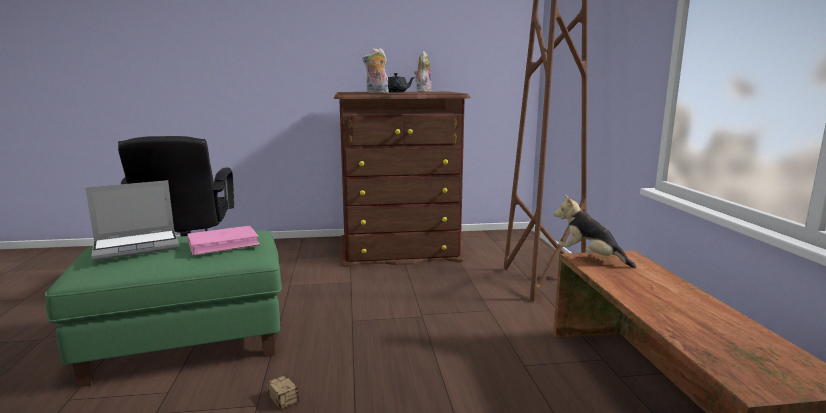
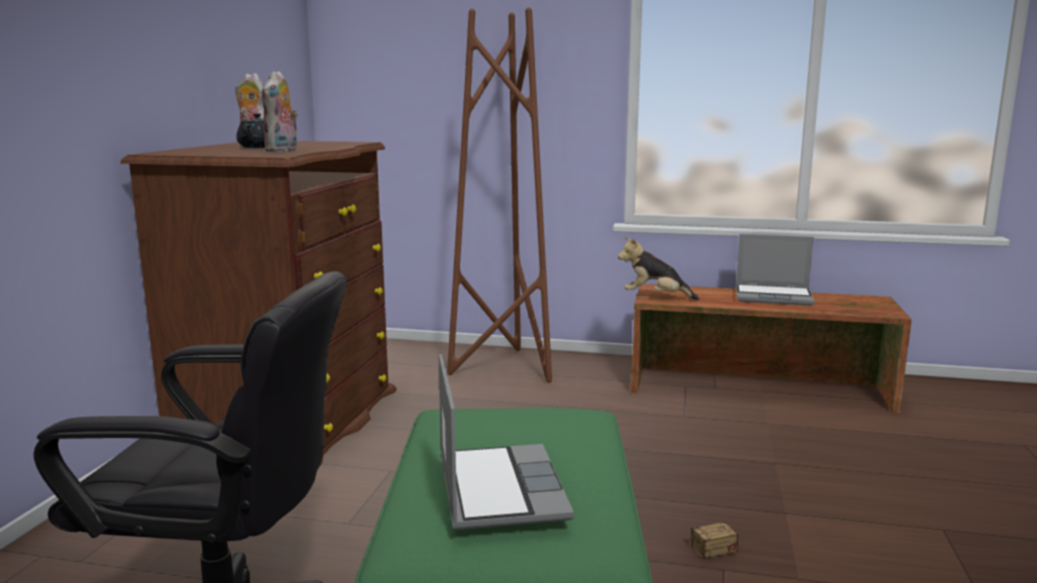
camera: 70 degrees left, 0 degrees up
pink book [187,226,261,255] -> none
plush toy [554,195,636,268] -> plush toy turned 45 degrees clockwise [618,237,699,300]
none -> laptop [736,234,815,306]

